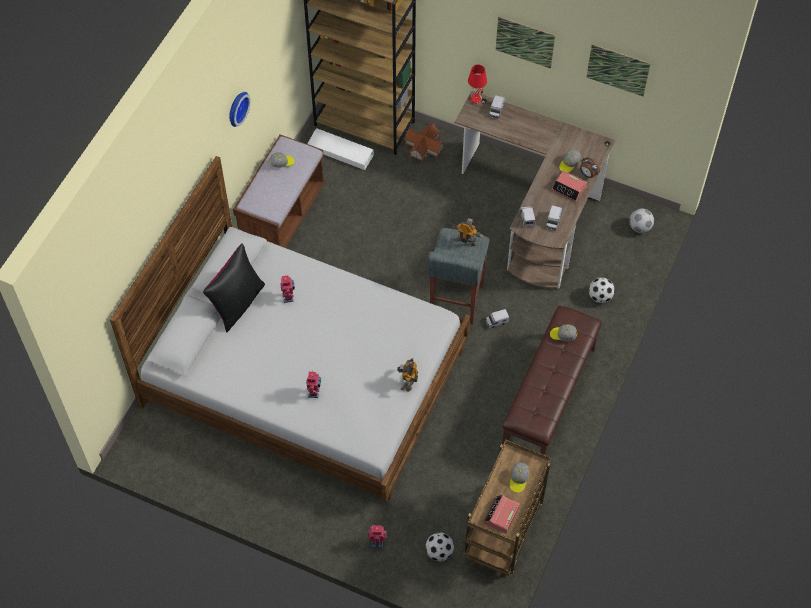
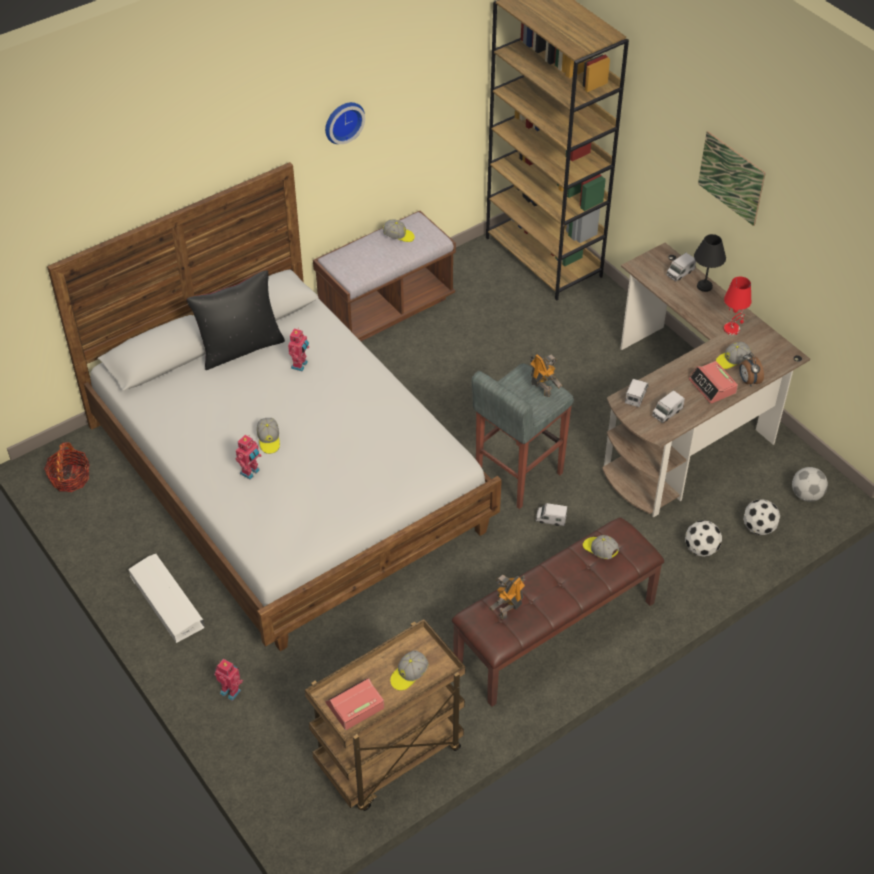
camera: 30 degrees right, 10 degrees down
white storage box [308,128,374,170] -> white storage box moved to [129,554,205,643]
toy robot [397,358,418,392] -> toy robot moved to [489,574,525,619]
toy house [405,124,445,166] -> none
football [426,532,454,561] -> football moved to [743,499,780,535]
red table lamp [468,65,487,104] -> red table lamp moved to [724,277,751,335]
picture [587,44,651,96] -> none
none -> basket [44,442,90,492]
none -> cap [257,418,280,454]
none -> black table lamp [694,234,726,292]

